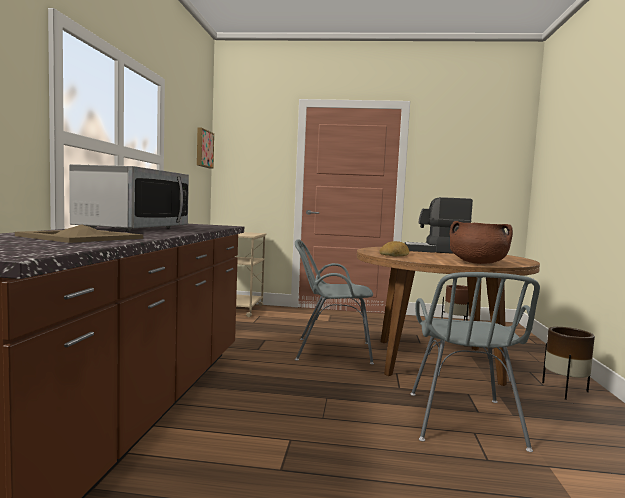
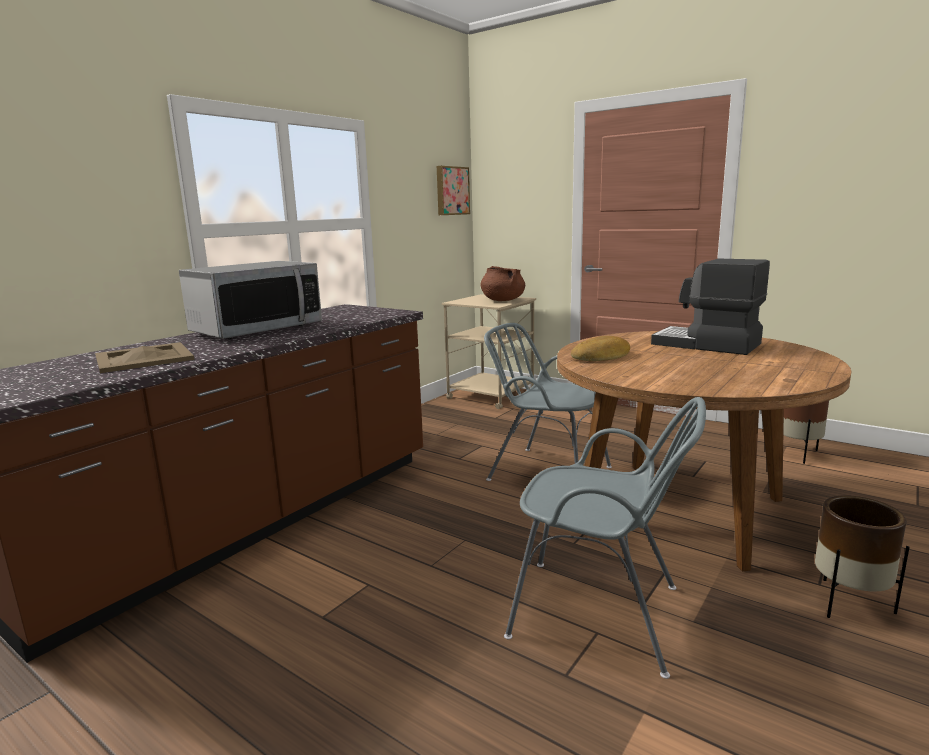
camera: 30 degrees right, 10 degrees up
grey chair [410,272,540,452] -> grey chair turned 105 degrees counterclockwise [504,397,706,679]
brown cooking pot [450,221,513,264] -> brown cooking pot moved to [481,266,525,301]

